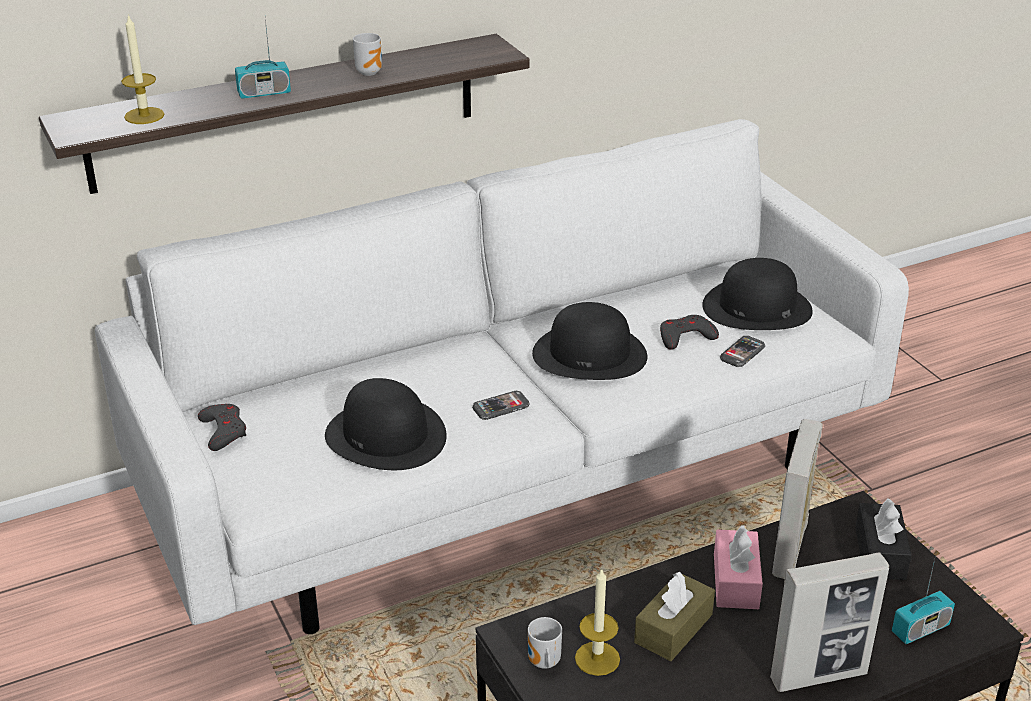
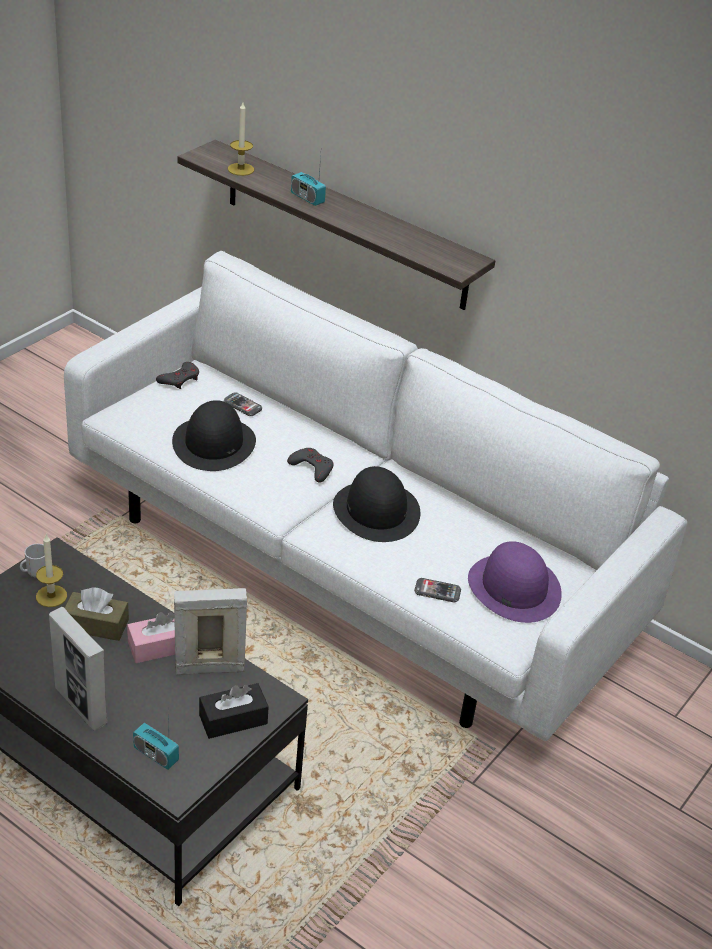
camera: 60 degrees right, 5 degrees up
mug [353,33,382,76] -> none
phone [472,391,530,420] -> phone moved to [224,392,262,416]
grey game controller [660,315,719,350] -> grey game controller moved to [287,448,333,483]
black hat [702,258,813,330] -> purple hat [468,541,562,623]

